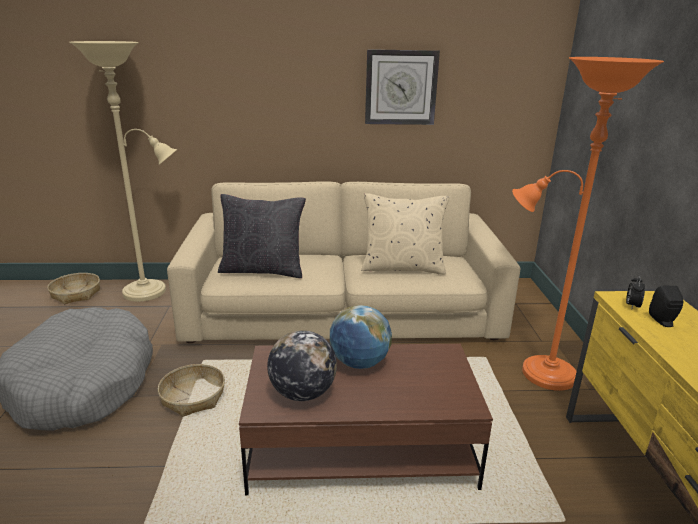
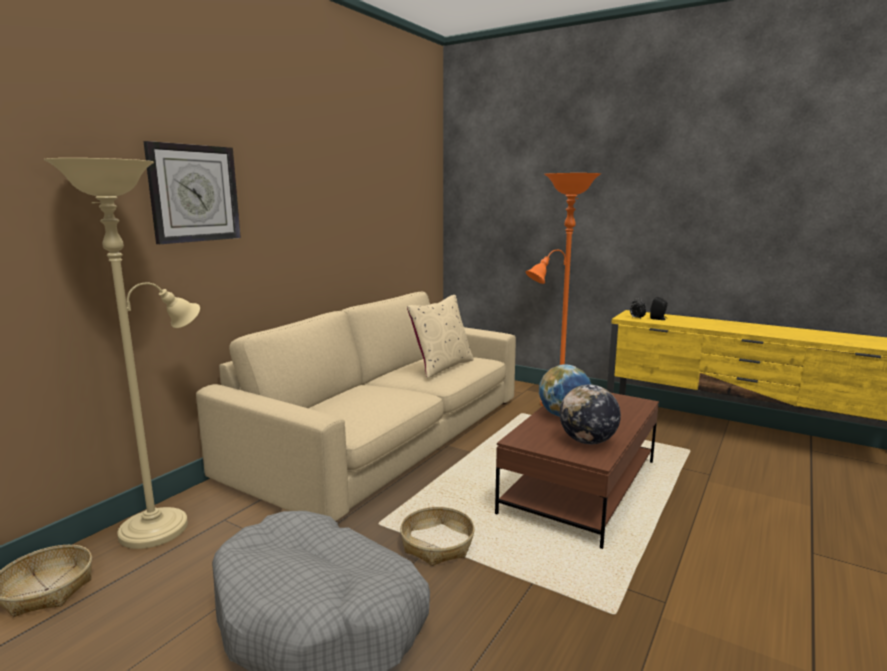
camera: 55 degrees left, 10 degrees down
black pillow [218,194,306,278] -> none
wall clock [365,49,440,125] -> wall clock moved to [143,141,241,244]

